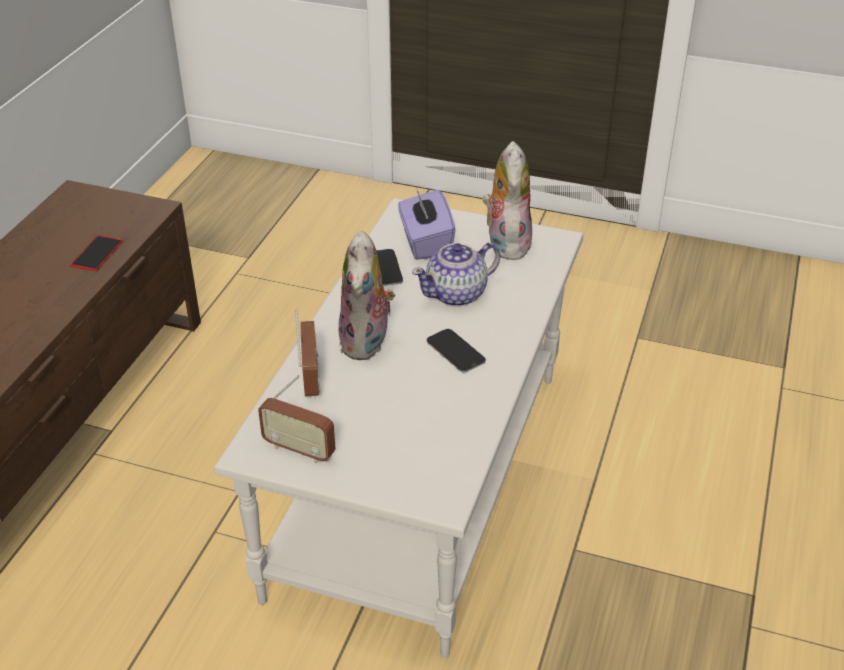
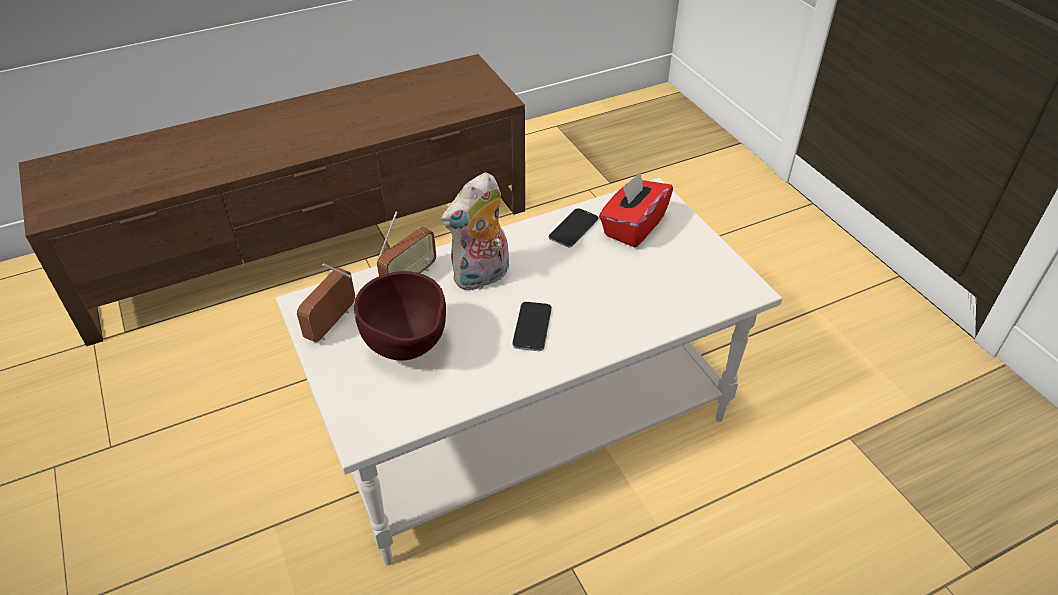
camera: 45 degrees right, 5 degrees up
phone [70,235,123,271] -> none
radio [258,375,336,464] -> radio turned 45 degrees clockwise [297,263,355,342]
purple tissue box [398,187,455,260] -> red tissue box [599,171,673,248]
teapot [412,243,500,307] -> none
plush toy [482,141,532,260] -> none
none -> brown bowl [354,271,446,360]

